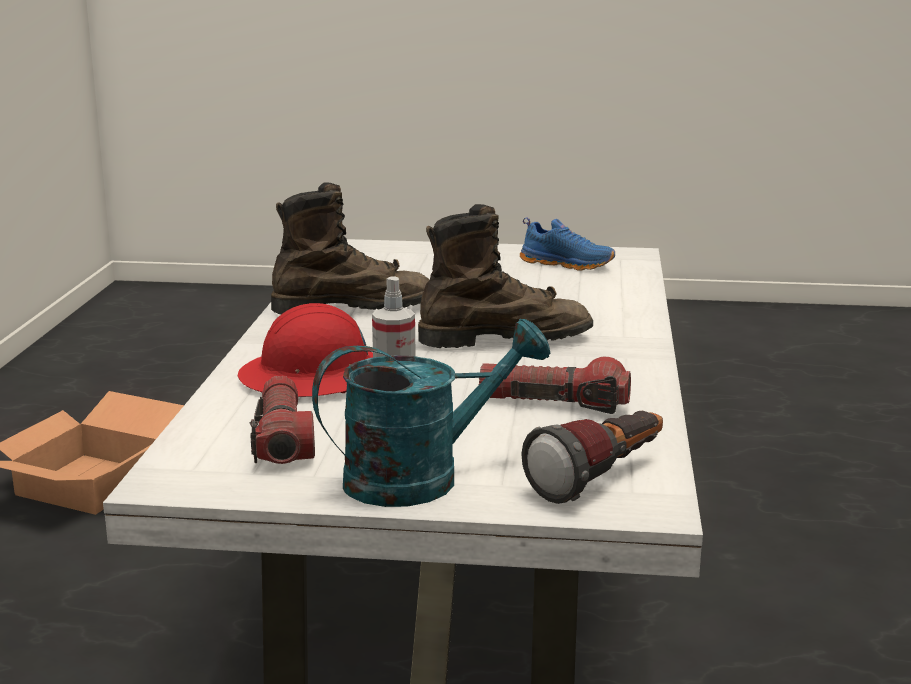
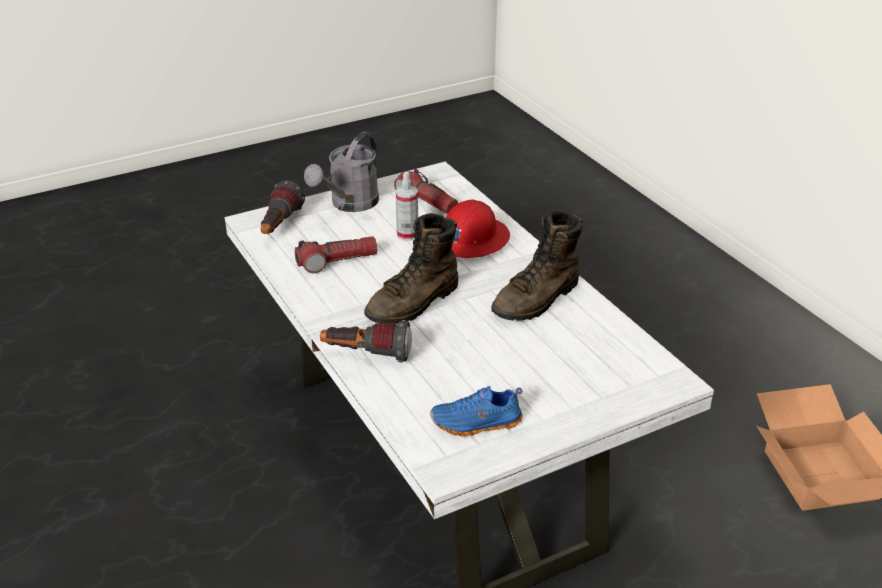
camera: 145 degrees right, 15 degrees up
turquoise watering can [312,319,551,507] -> grey watering can [304,132,379,212]
none -> flashlight [320,320,412,362]

